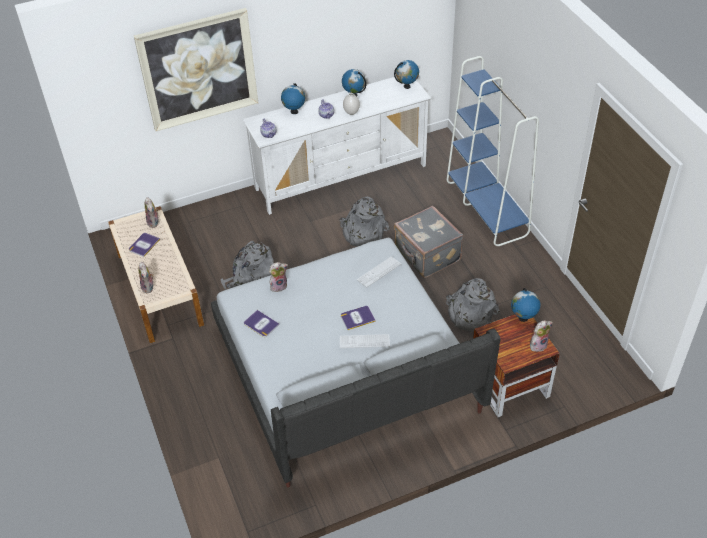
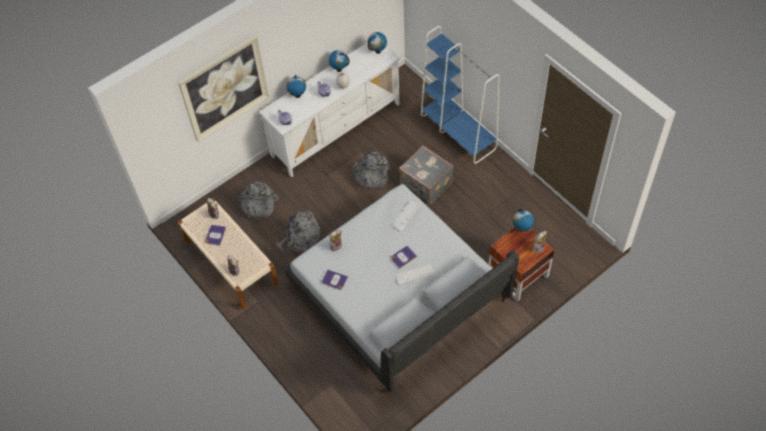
camera: 15 degrees left, 10 degrees up
grey backpack [446,278,500,332] -> grey backpack moved to [237,181,279,219]

